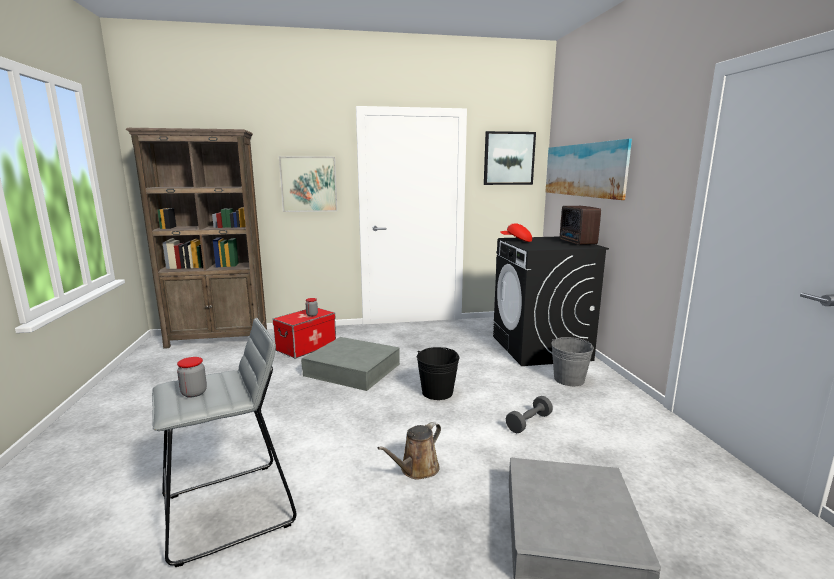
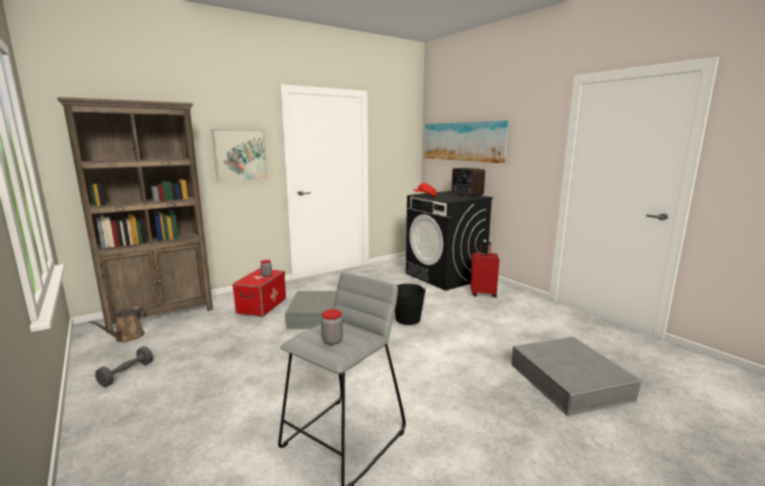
camera: 25 degrees left, 0 degrees up
brown watering can [377,422,441,480] -> brown watering can moved to [89,307,145,342]
picture [484,131,536,185] -> none
grey dumbbell [506,396,553,433] -> grey dumbbell moved to [95,347,153,387]
grey bucket [551,337,594,386] -> red suitcase [470,242,499,298]

